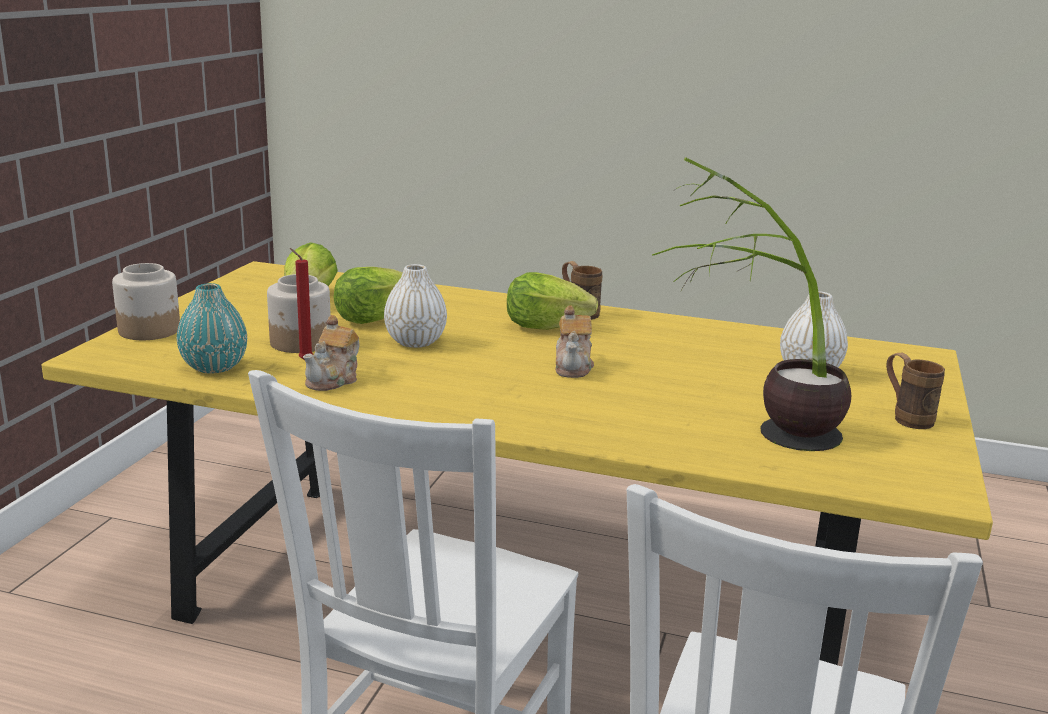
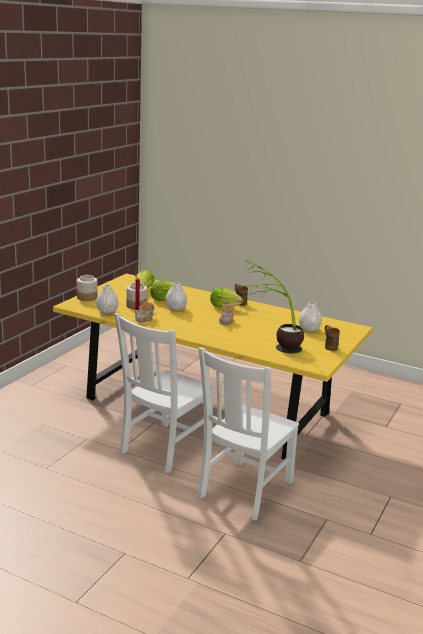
camera: 10 degrees right, 0 degrees up
turquoise vase [177,283,247,373] -> white vase [96,284,119,314]

